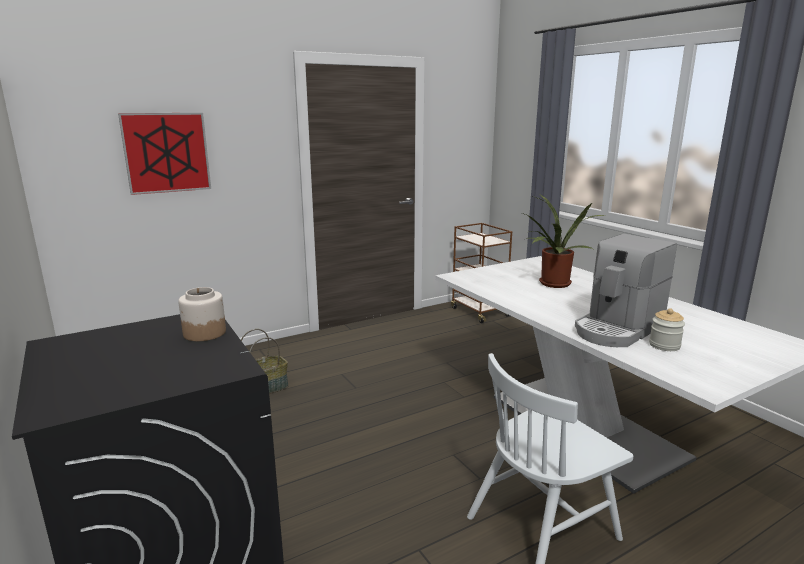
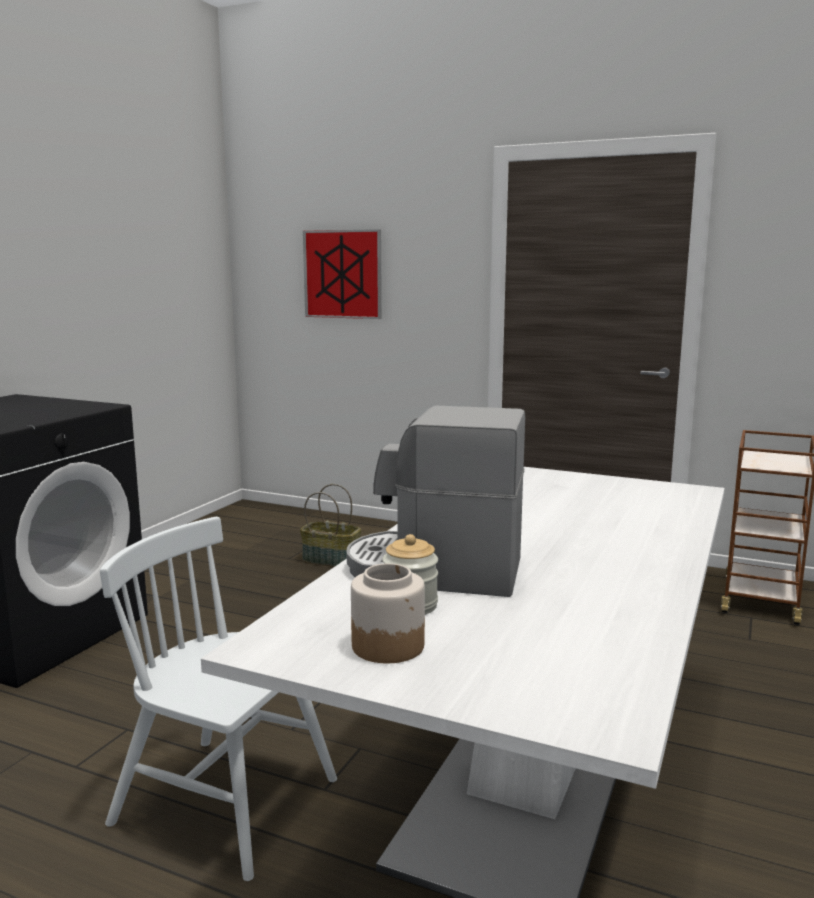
camera: 55 degrees right, 5 degrees down
jar [178,287,226,341] -> jar moved to [351,563,425,663]
potted plant [522,195,605,288] -> none

